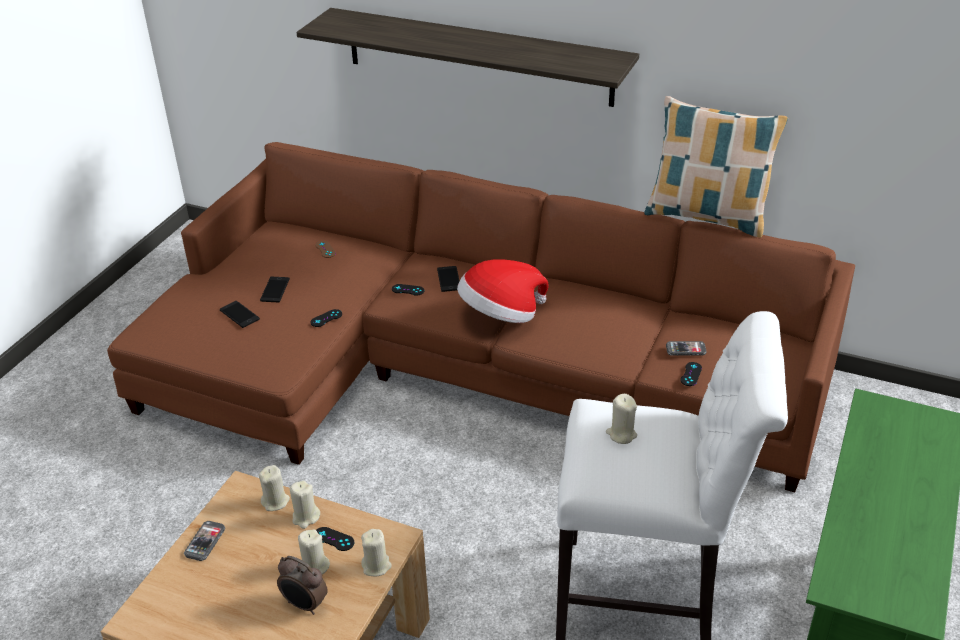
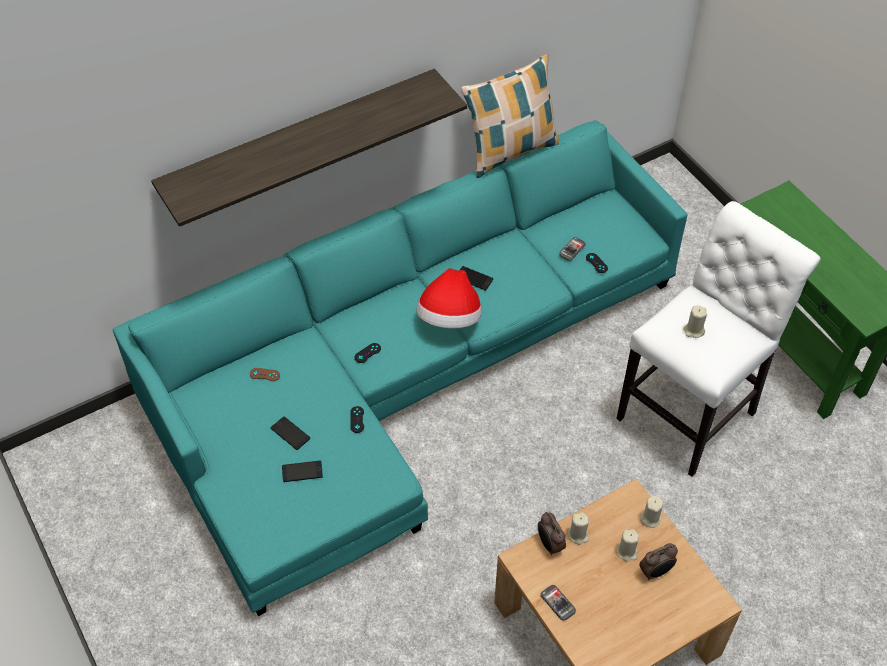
camera: 55 degrees left, 15 degrees up
brown sofa [107,142,855,492] -> turquoise sofa [113,120,688,616]
beige candle [259,465,290,511] -> alarm clock [538,512,566,555]
black game controller [316,527,354,551] -> none
phone [437,266,460,292] -> phone moved to [460,266,493,291]

